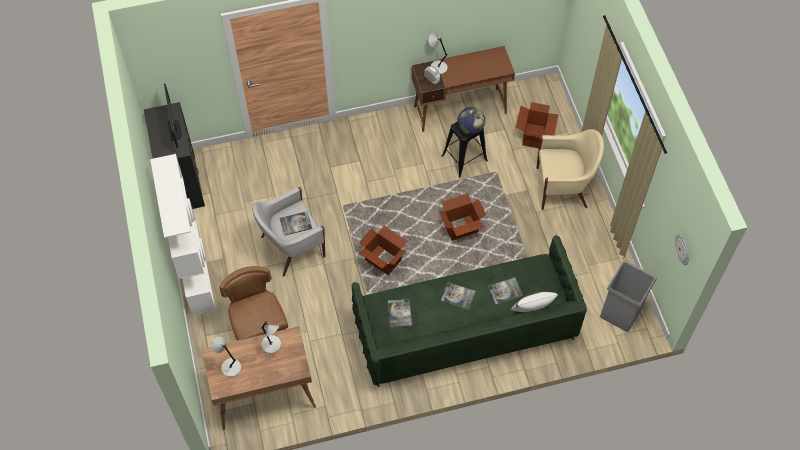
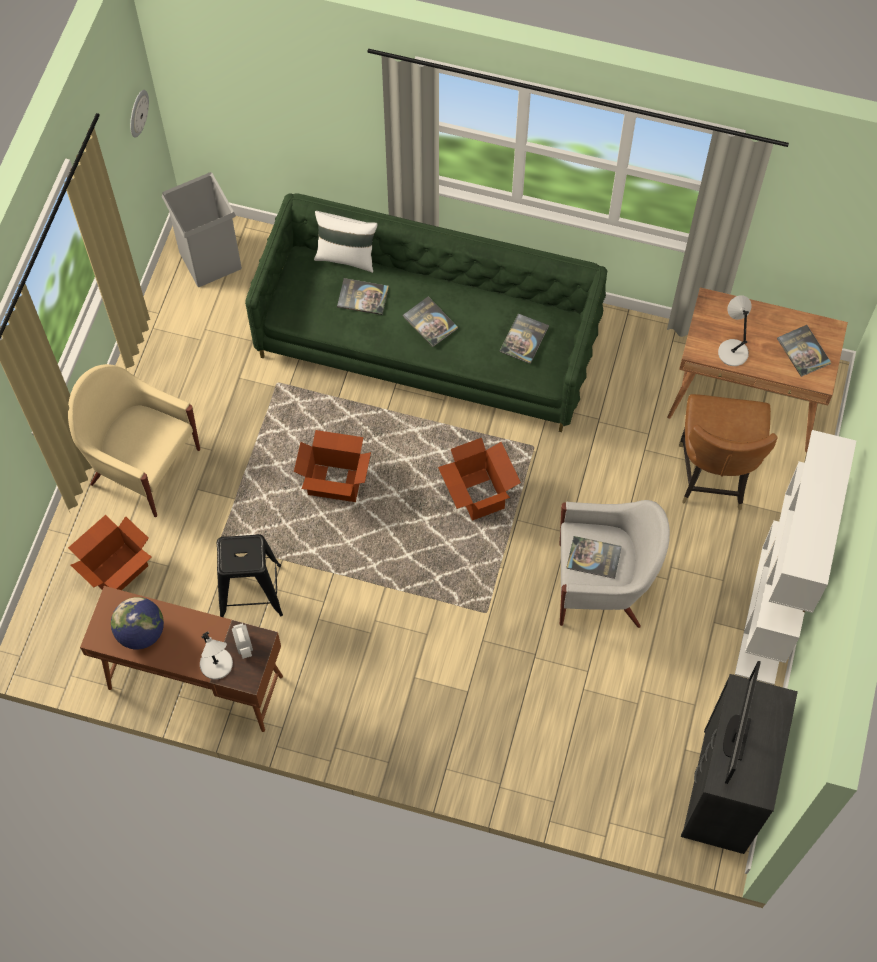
camera: 150 degrees left, 5 degrees up
grey table lamp [211,337,241,377] -> book [777,325,831,377]
globe [458,107,485,135] -> globe moved to [111,597,164,650]

